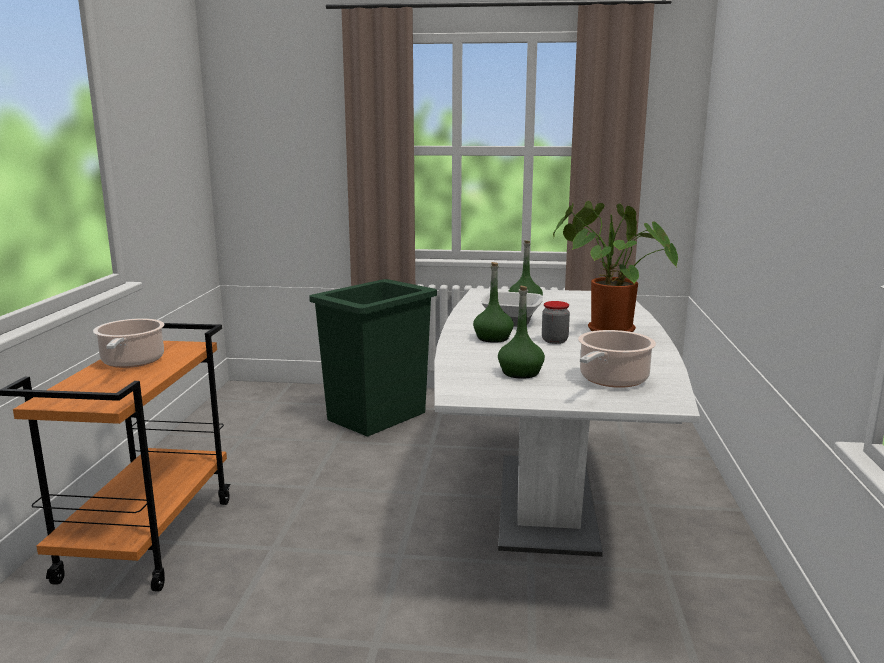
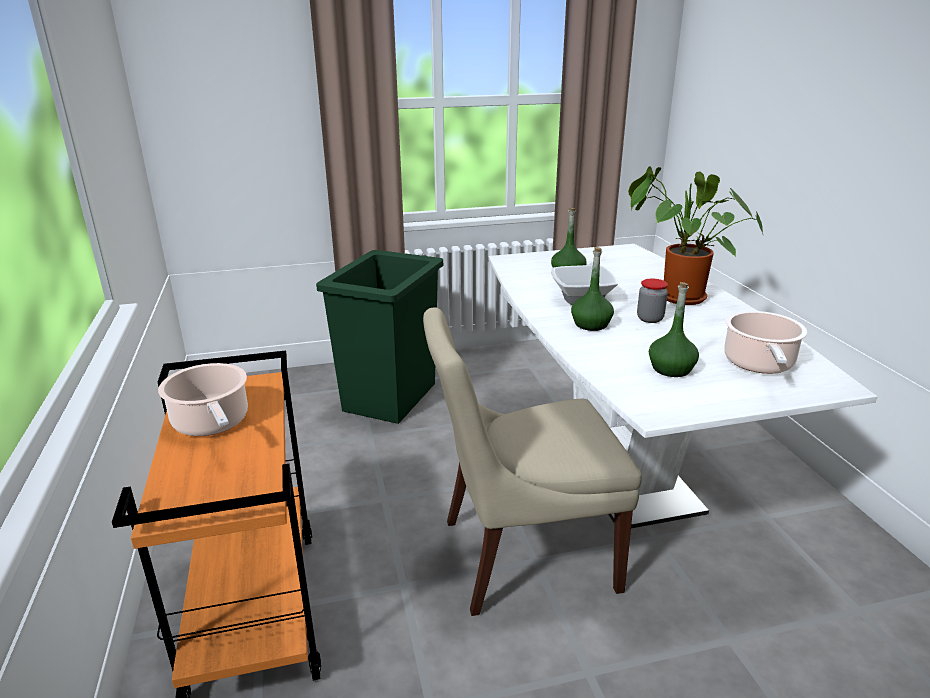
camera: 20 degrees left, 10 degrees up
none -> beige chair [423,307,642,616]

